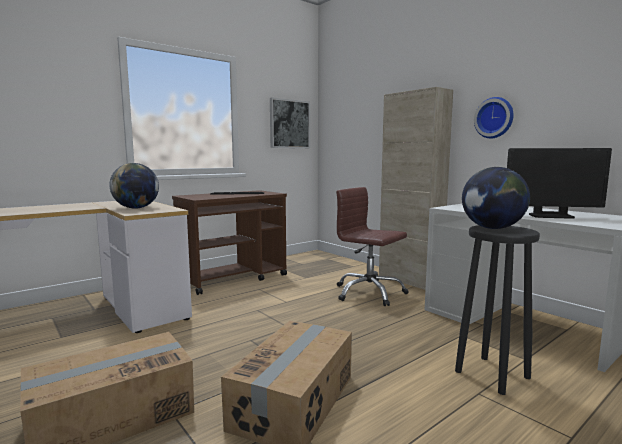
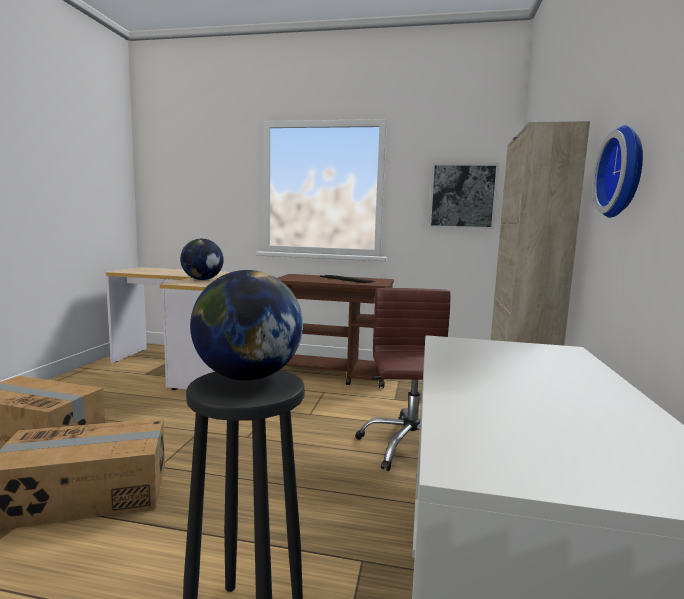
camera: 50 degrees right, 0 degrees up
monitor [507,148,612,219] -> none

